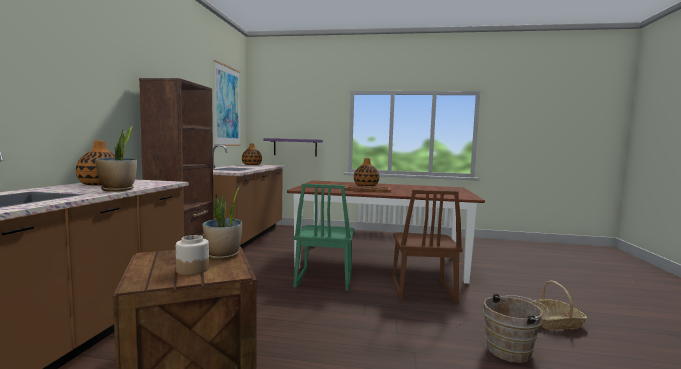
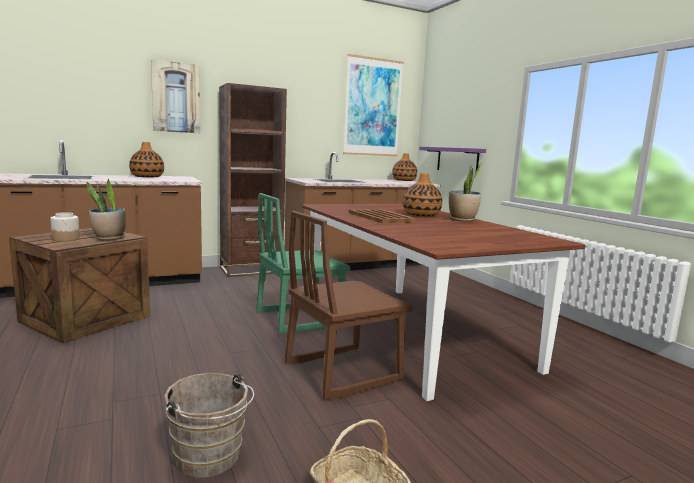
camera: 55 degrees right, 5 degrees up
potted plant [95,126,137,192] -> potted plant moved to [449,162,483,222]
none -> picture [151,59,200,133]

